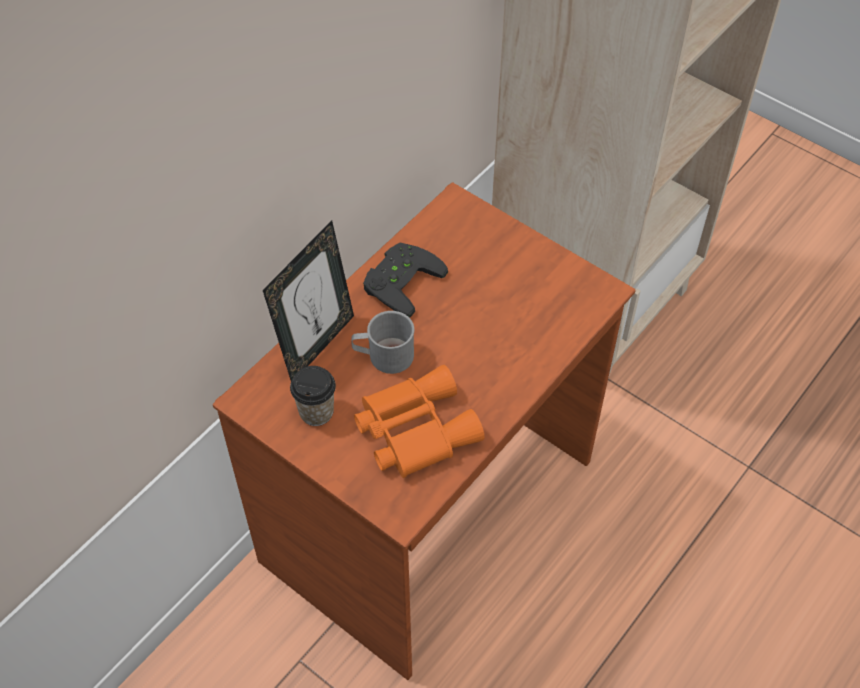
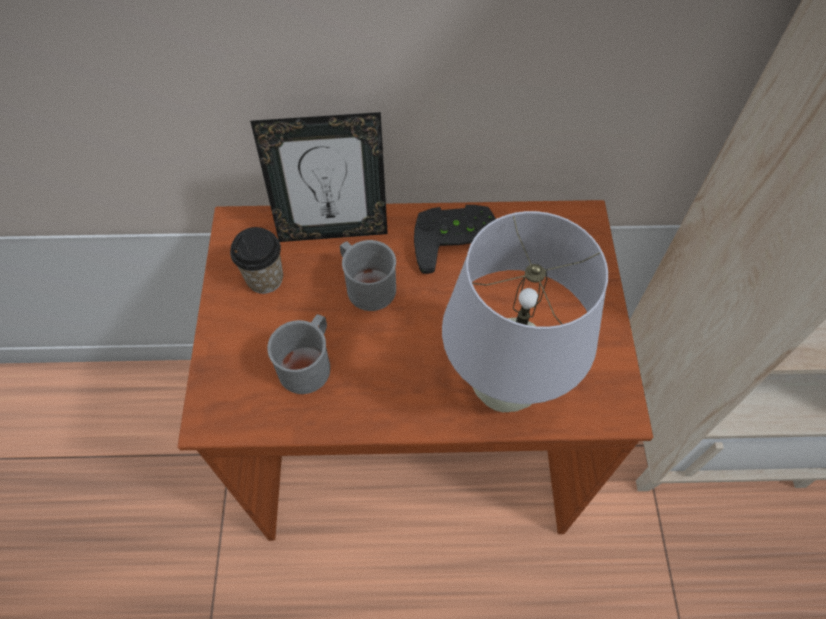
camera: 50 degrees right, 5 degrees up
orange binoculars [354,365,485,478] -> grey mug [267,314,330,394]
none -> white table lamp [442,211,608,412]

